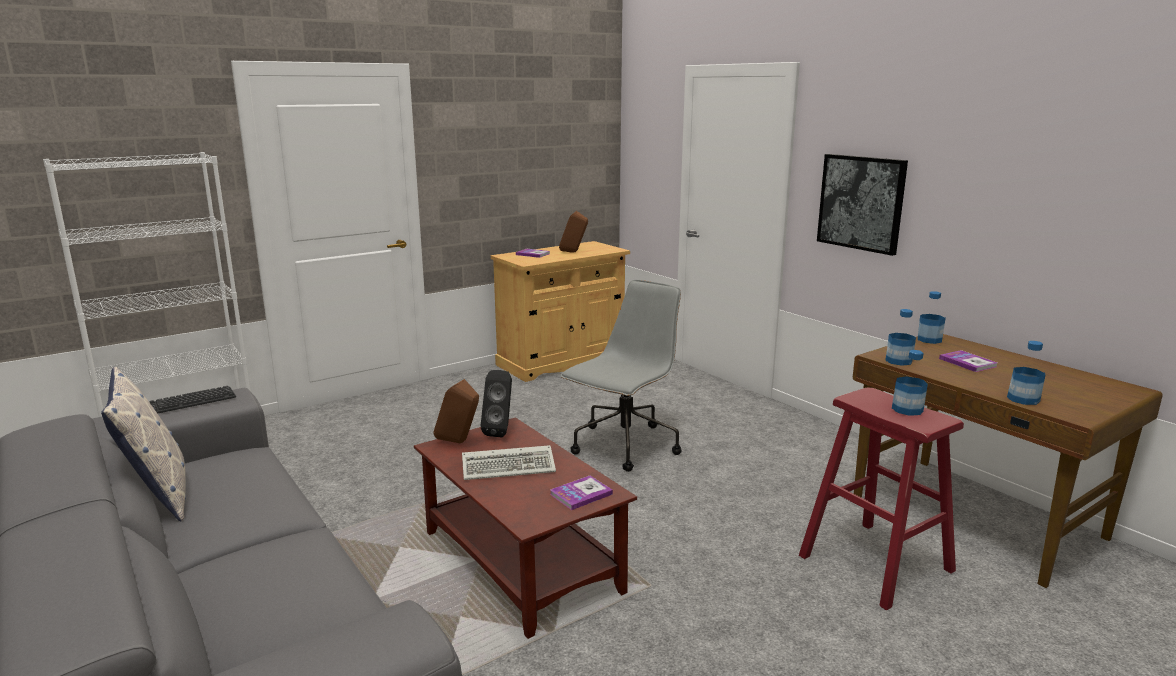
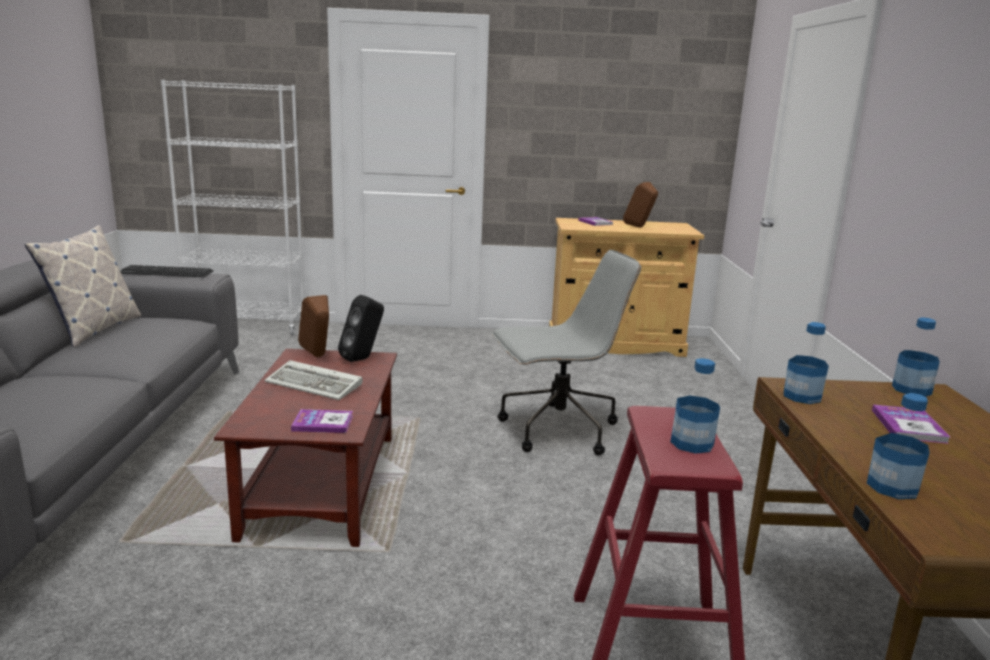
camera: 35 degrees right, 0 degrees up
picture [817,154,908,256] -> none

